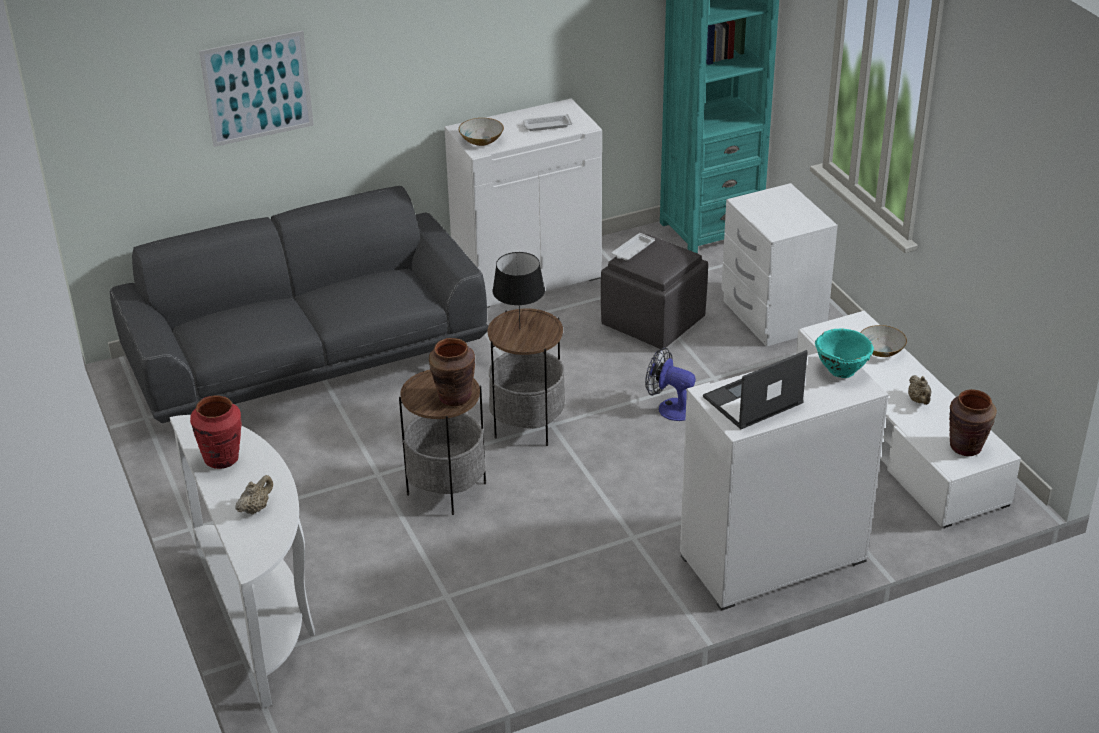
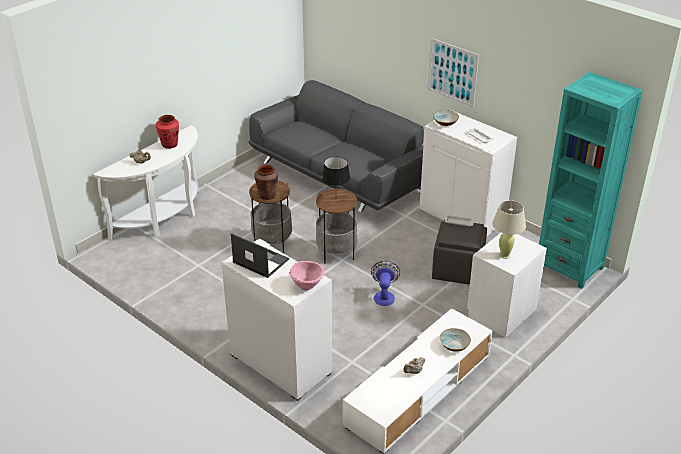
camera: 65 degrees right, 0 degrees up
picture [199,31,314,147] -> picture moved to [428,38,479,107]
turquoise bowl [815,328,874,378] -> pink bowl [289,261,325,290]
brown vase [949,389,997,456] -> none
none -> beige table lamp [492,200,526,259]

